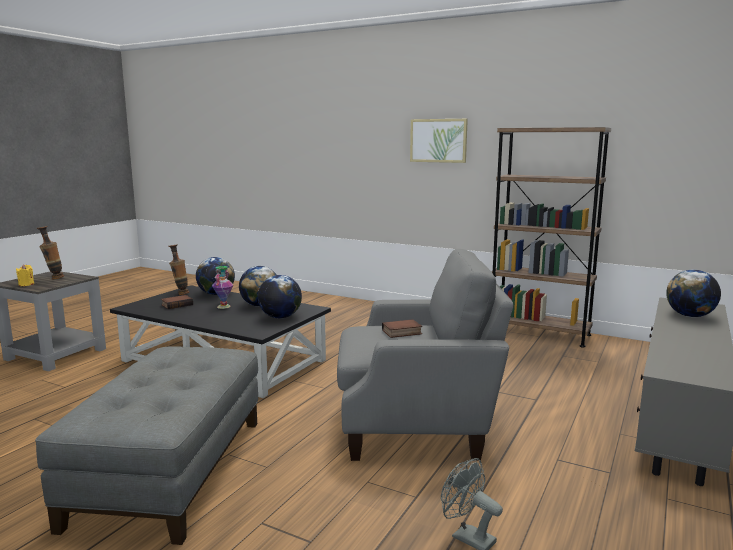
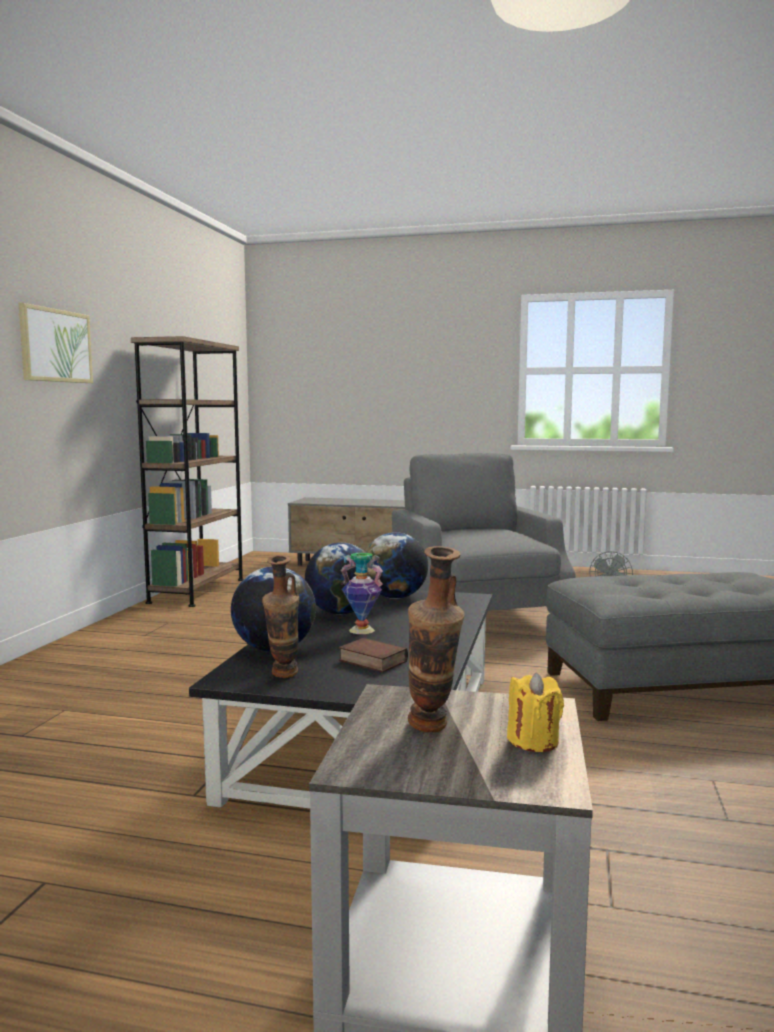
camera: 105 degrees left, 5 degrees down
book [382,319,422,338] -> none
globe [666,270,721,317] -> none

